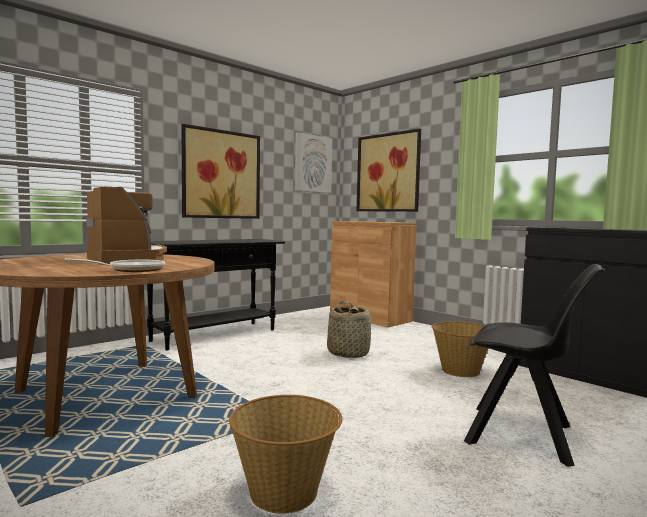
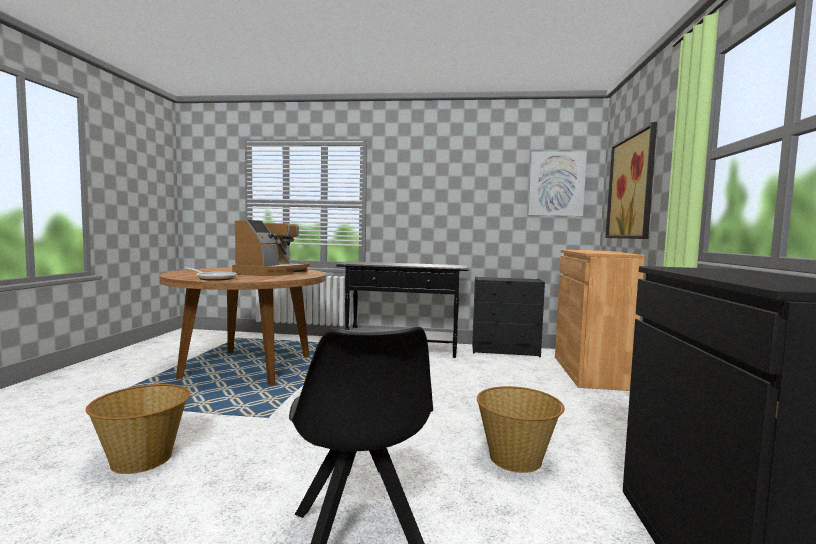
camera: 50 degrees right, 0 degrees up
picture [181,124,260,219] -> none
basket [327,301,372,358] -> none
none -> black dresser [472,276,545,357]

